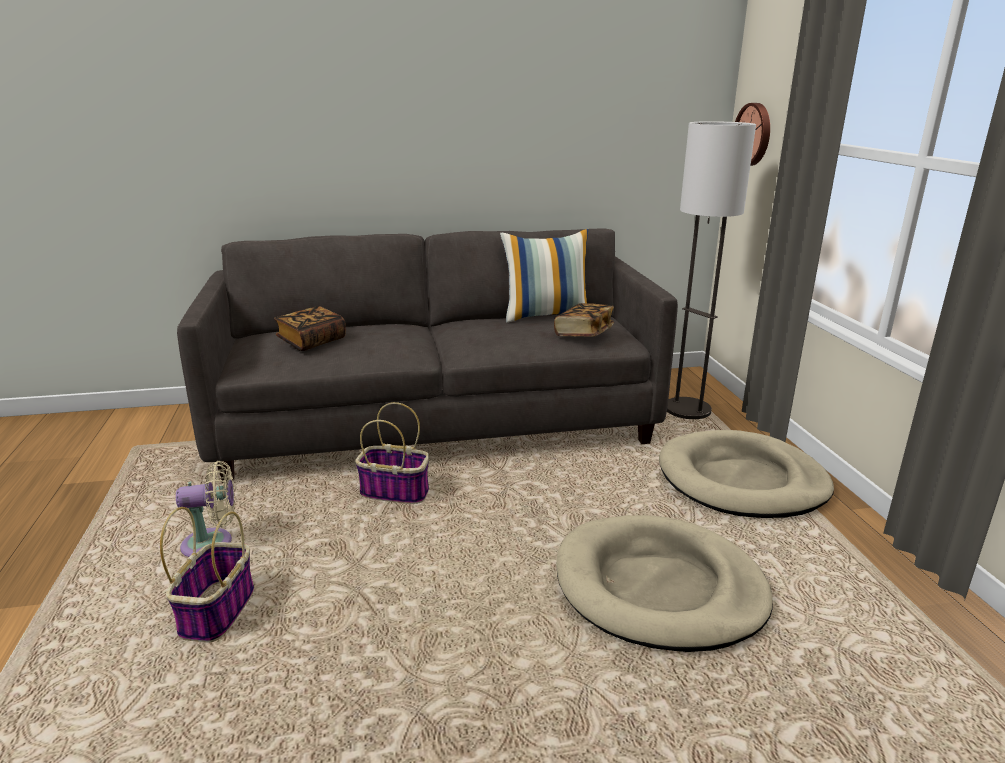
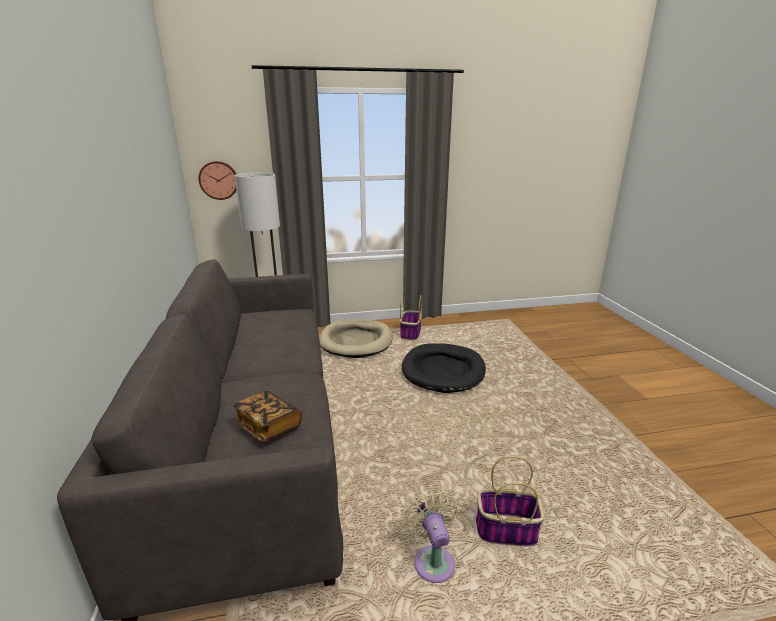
camera: 90 degrees left, 0 degrees up
basket [355,402,429,504] -> basket moved to [400,294,422,340]
pillow [500,229,588,323] -> none
book [554,303,614,336] -> none
beige dog bed [556,515,773,652] -> black dog bed [402,343,486,393]

